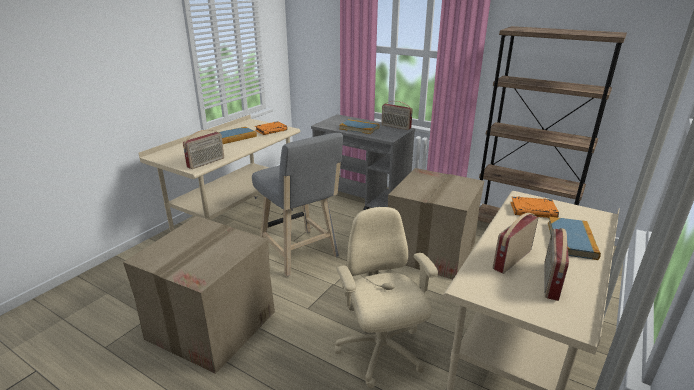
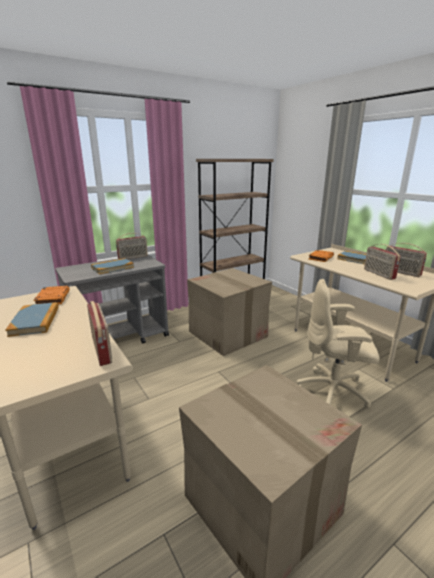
camera: 65 degrees left, 5 degrees down
grey stool [252,133,343,277] -> none

